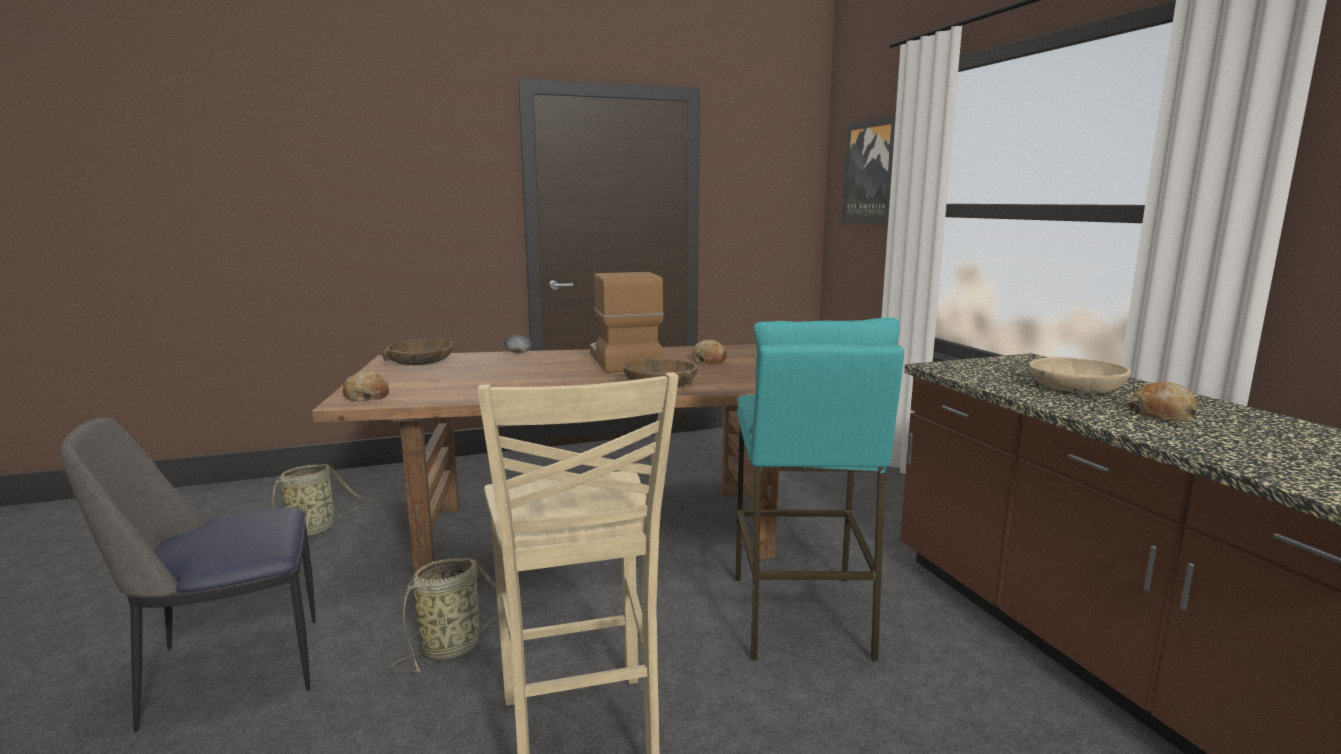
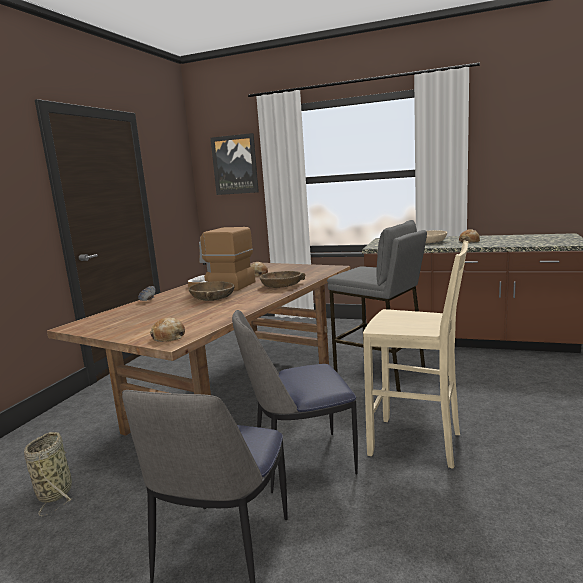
camera: 50 degrees left, 0 degrees up
brown bowl [382,339,453,365] -> brown bowl moved to [189,281,234,301]
basket [391,558,524,672] -> chair [232,310,358,493]
turquoise stool [735,317,904,662] -> grey stool [327,220,427,392]

